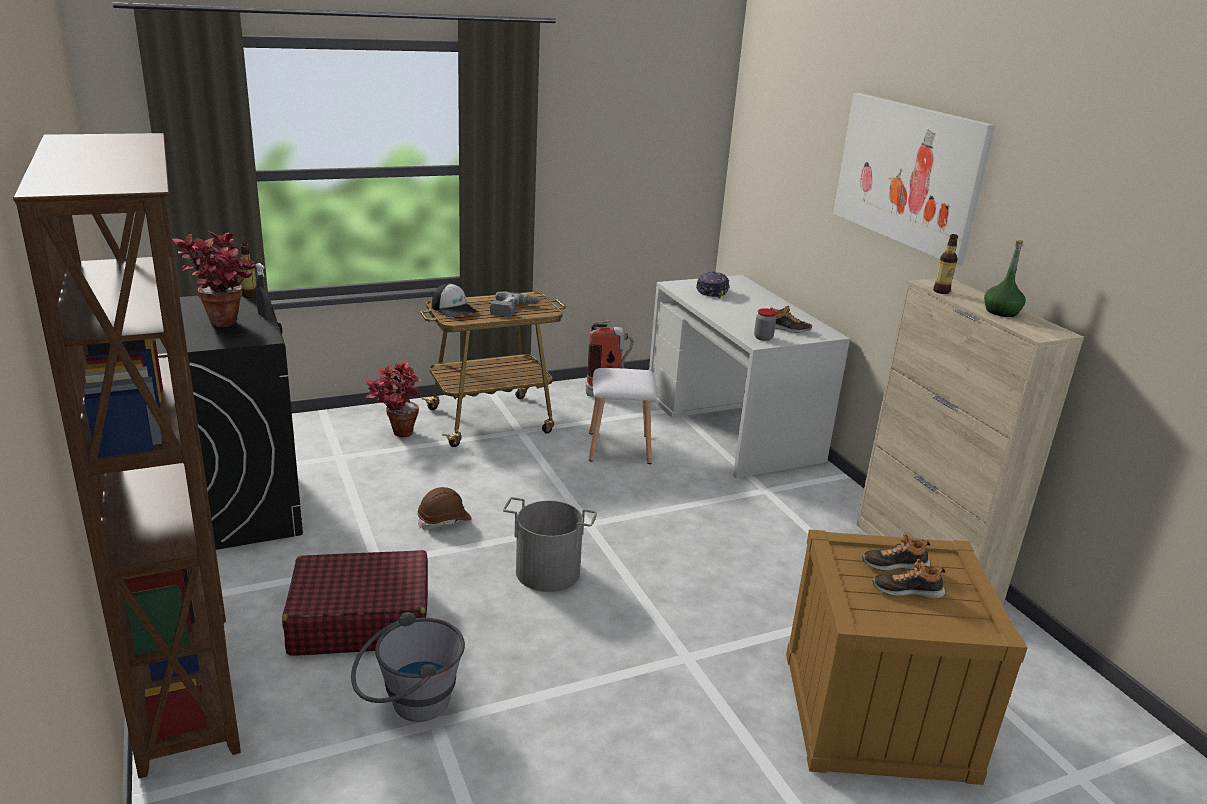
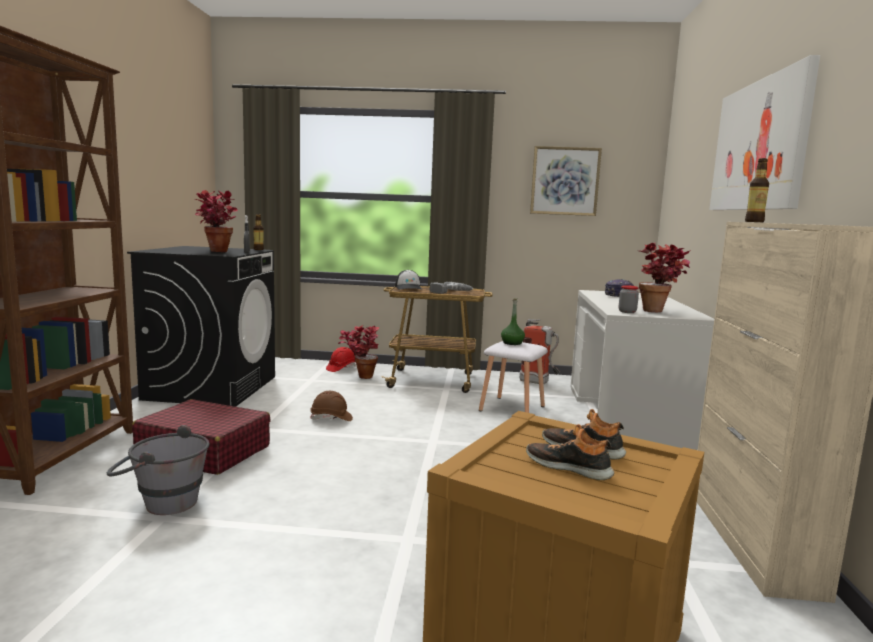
camera: 30 degrees right, 15 degrees down
grey bucket [503,497,597,592] -> none
shoe [770,306,812,333] -> potted plant [639,243,690,312]
green bottle [984,240,1026,317] -> green bottle moved to [501,298,525,345]
none -> red hard hat [326,347,356,372]
none -> picture [530,146,602,216]

